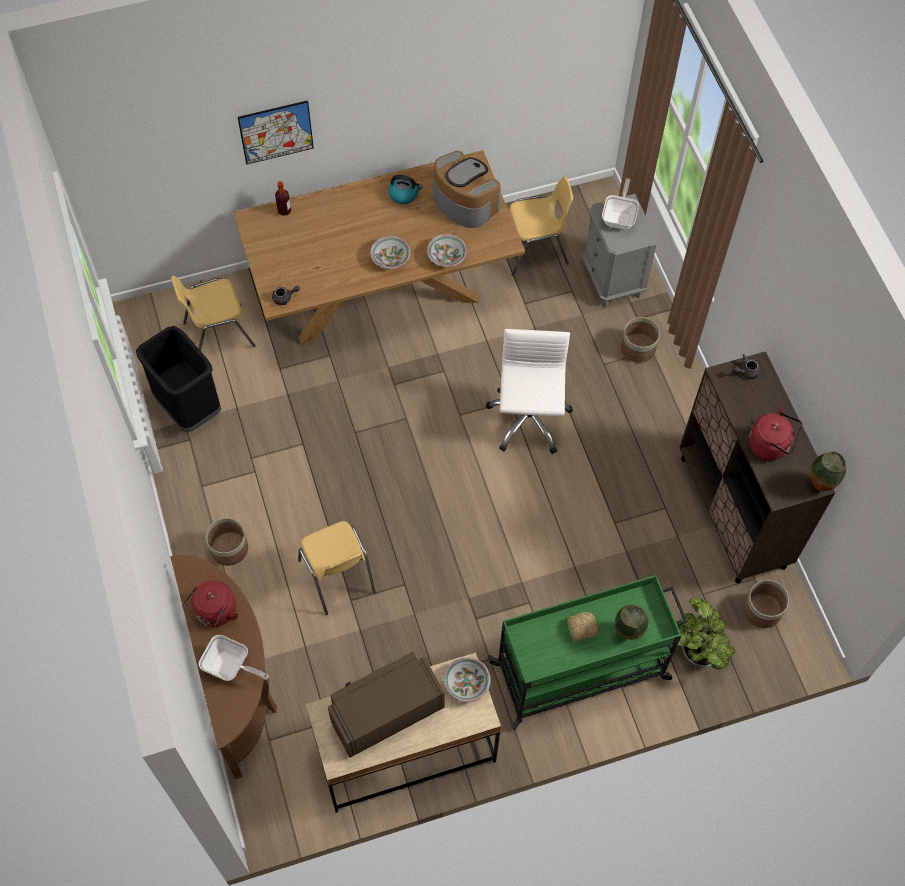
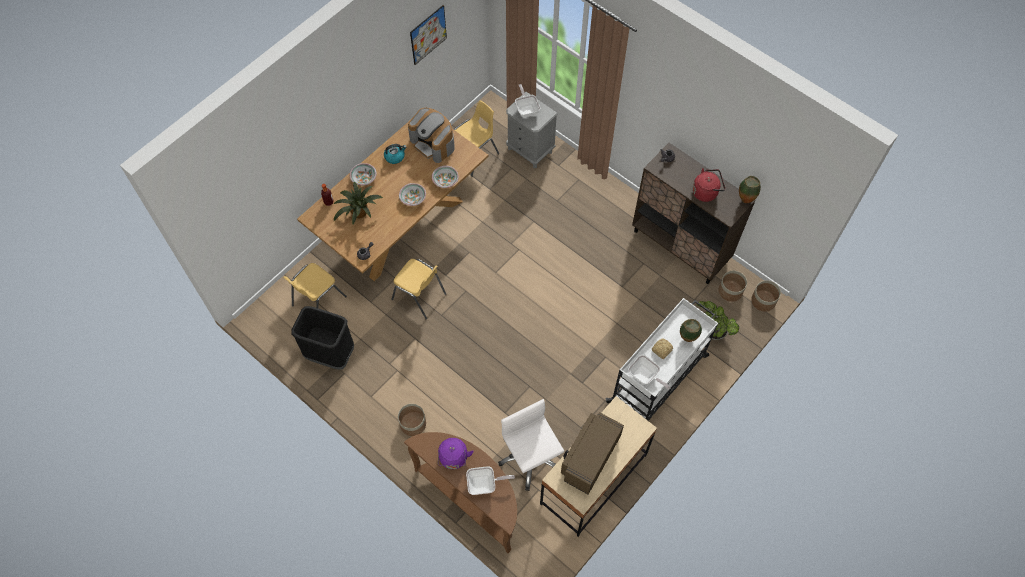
camera: 30 degrees left, 0 degrees up
red kettle [182,581,238,627] -> purple kettle [438,438,474,469]
picture [238,100,314,165] -> picture moved to [410,5,447,65]
yellow chair [298,521,376,615] -> yellow chair moved to [391,259,446,320]
coffee machine [433,151,501,228] -> coffee machine turned 150 degrees counterclockwise [408,108,455,163]
bowl [443,657,491,702] -> bowl moved to [350,163,377,185]
white office chair [486,329,573,454] -> white office chair moved to [498,399,564,491]
green cart [487,575,688,730] -> white cart [605,298,718,420]
planter [621,317,660,363] -> planter moved to [751,280,781,312]
none -> potted plant [334,182,383,225]
none -> frying pan [628,355,670,390]

